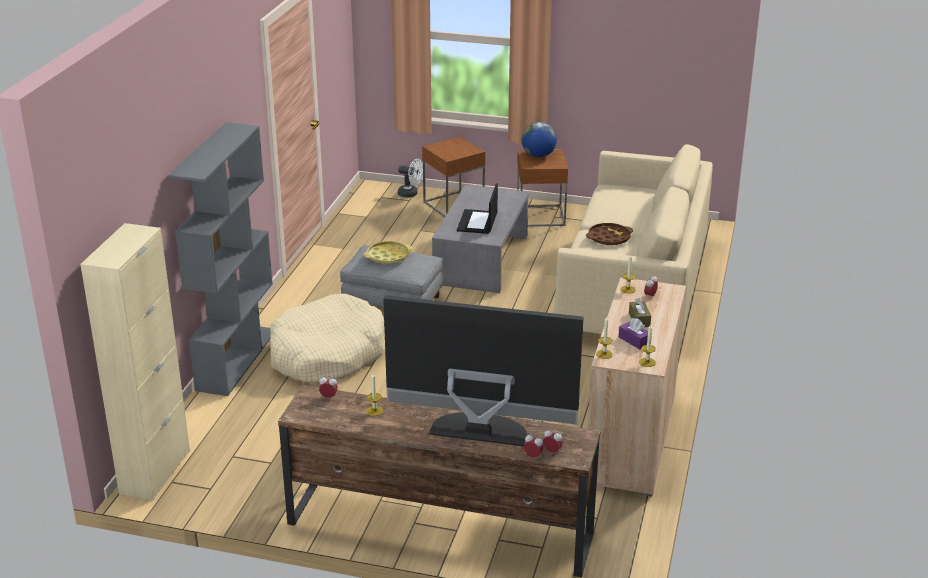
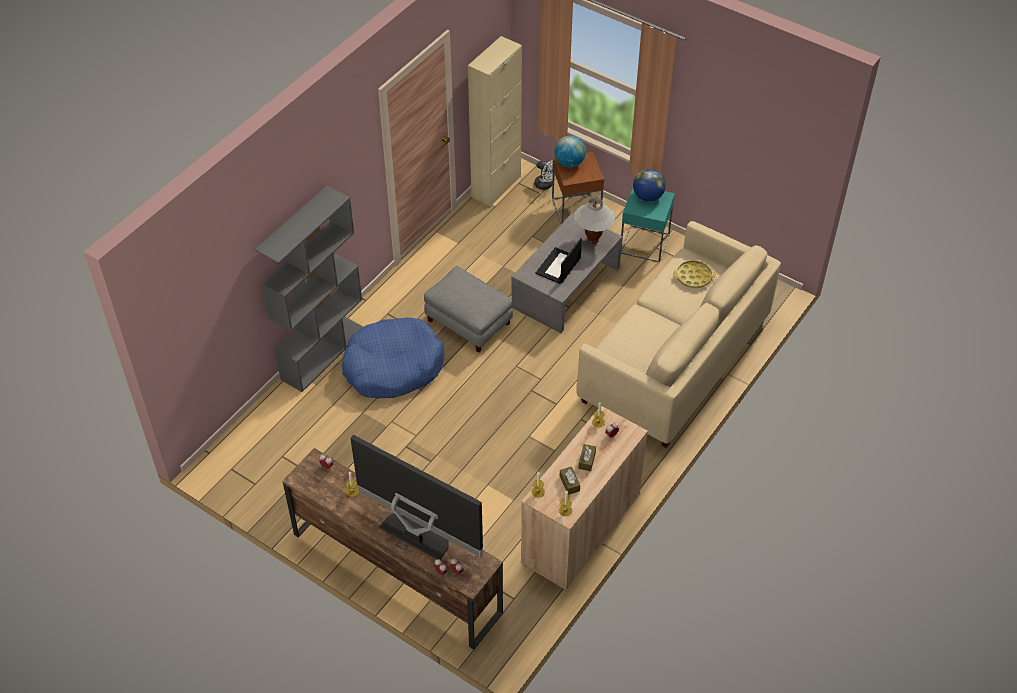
camera: 20 degrees right, 20 degrees up
beige cabinet [80,223,190,500] -> beige cabinet moved to [468,36,522,206]
beige dog bed [270,294,385,383] -> blue dog bed [342,317,445,398]
yellow tray [364,241,412,264] -> yellow tray moved to [673,260,716,288]
brown side table [517,150,568,227] -> turquoise side table [621,188,675,262]
brown tray [586,223,633,245] -> none
purple tissue box [619,318,652,349] -> brown tissue box [560,467,580,495]
none -> globe [554,136,586,167]
none -> white table lamp [574,197,615,244]

